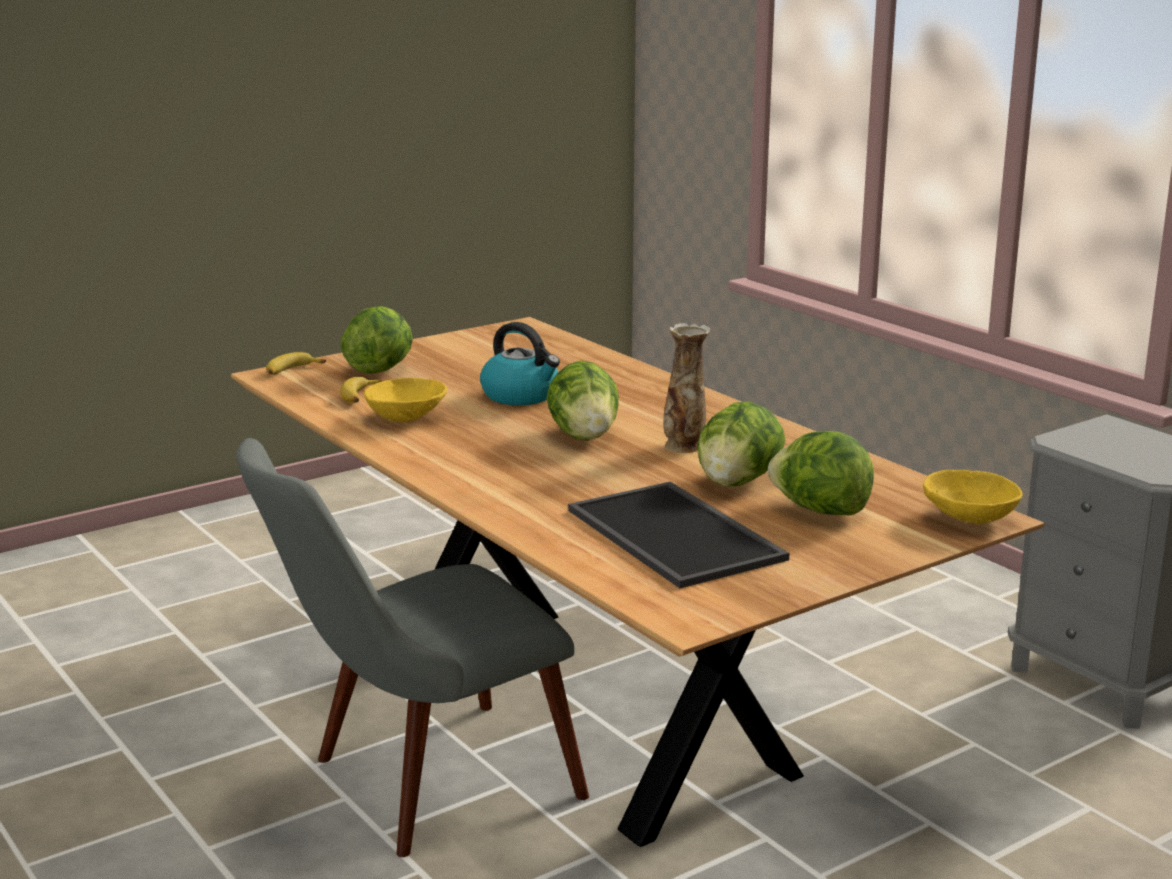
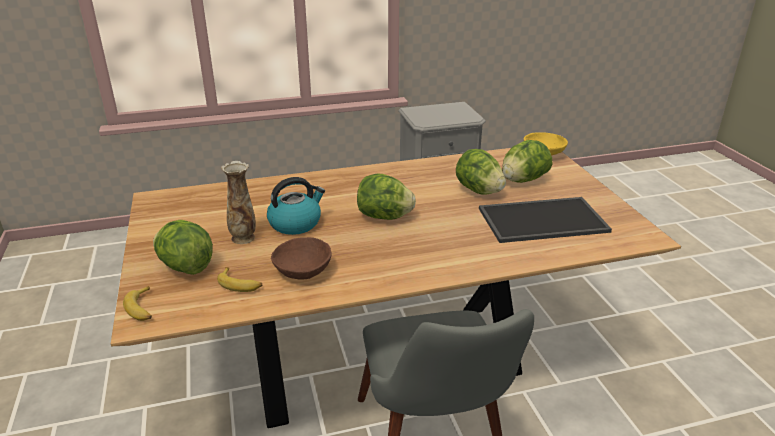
camera: 70 degrees left, 10 degrees up
yellow bowl [364,378,447,422] -> brown bowl [271,237,331,279]
vase [663,323,710,453] -> vase moved to [221,161,256,244]

